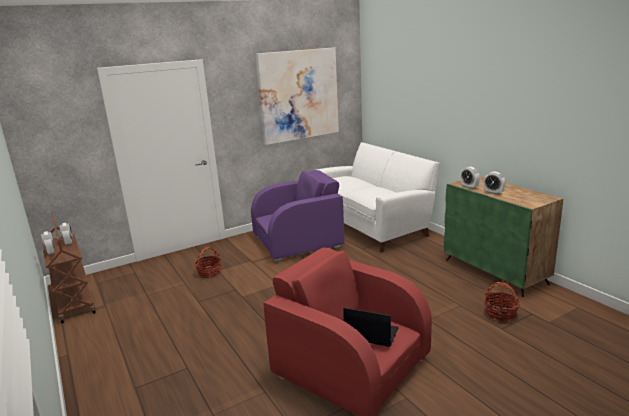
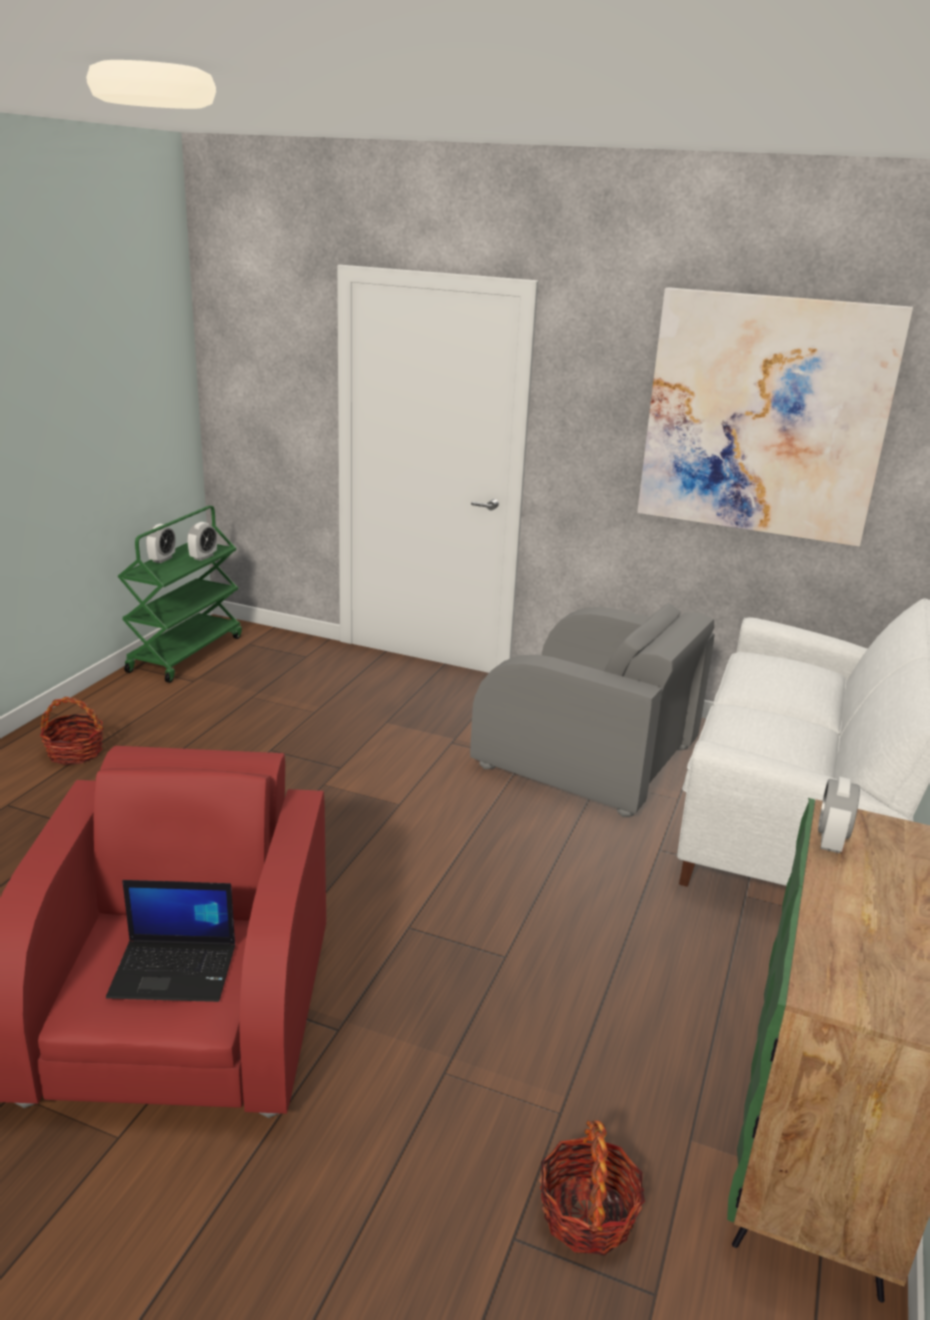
camera: 50 degrees right, 5 degrees up
brown cart [42,216,96,323] -> green cart [118,506,242,683]
basket [194,247,222,278] -> basket moved to [40,697,104,765]
purple armchair [251,170,344,262] -> grey armchair [470,603,714,817]
laptop [343,307,399,347] -> laptop turned 105 degrees clockwise [106,880,235,1002]
alarm clock [484,172,505,195] -> none

